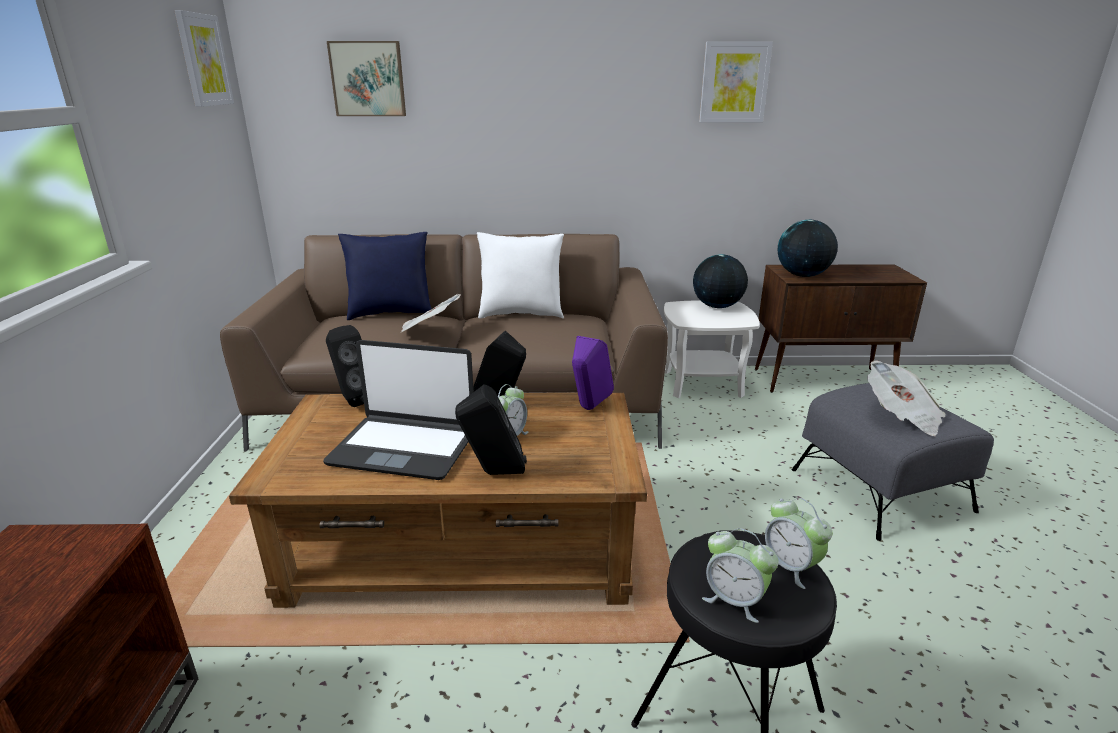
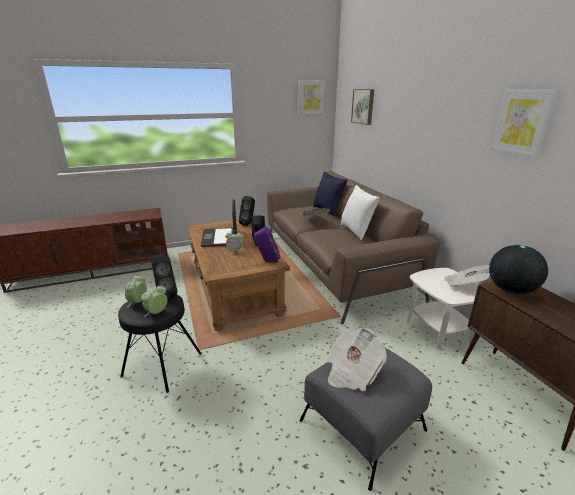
camera: 70 degrees right, 0 degrees up
black speaker [455,384,527,475] -> black speaker moved to [151,253,177,299]
globe [693,254,748,308] -> newspaper [444,265,490,287]

